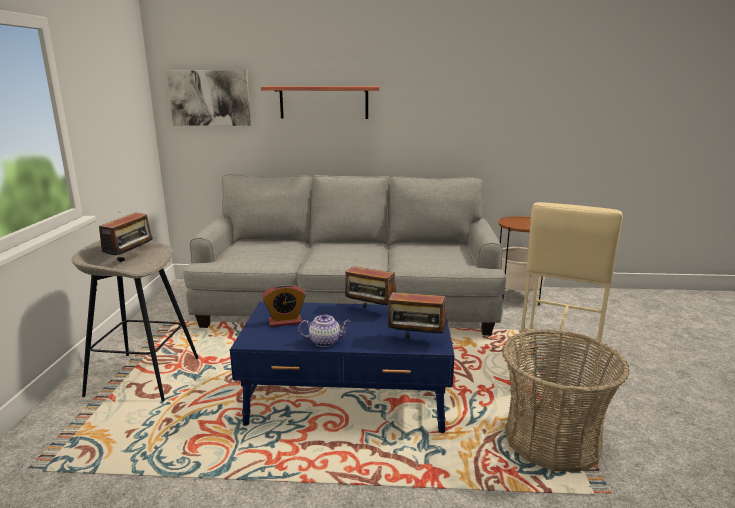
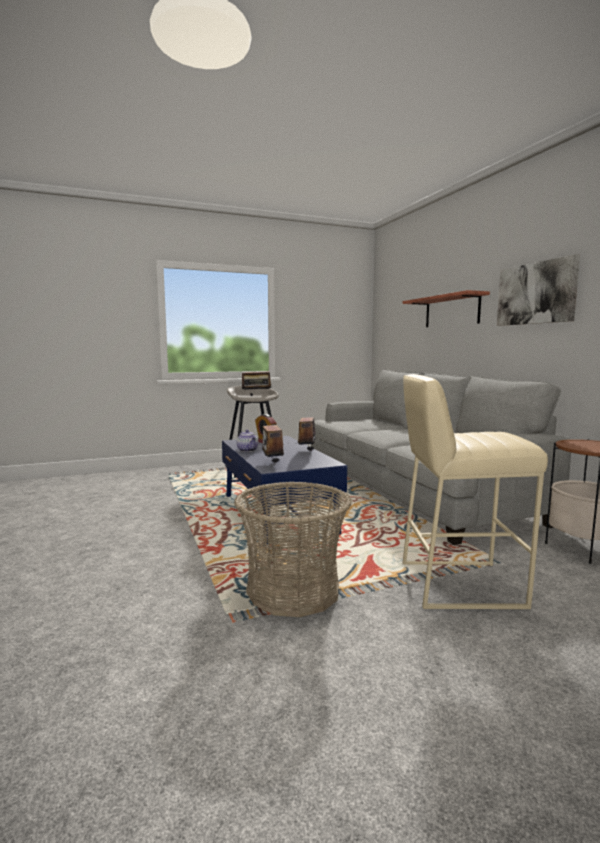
camera: 65 degrees right, 10 degrees down
picture [167,71,251,126] -> picture moved to [497,254,580,326]

